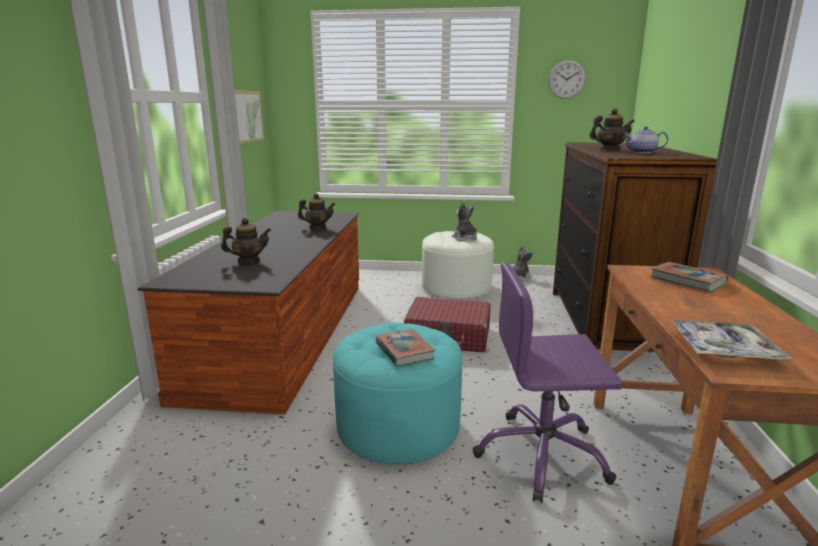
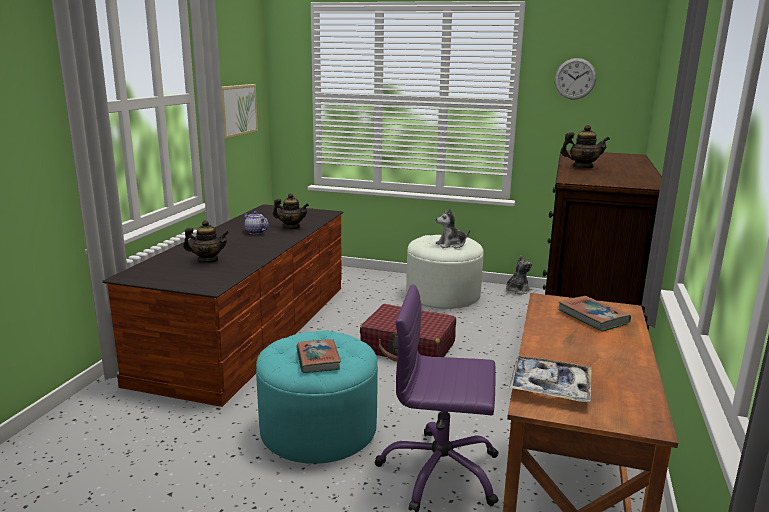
camera: 10 degrees right, 0 degrees up
plush toy [452,202,477,241] -> plush toy turned 90 degrees counterclockwise [436,208,471,248]
teapot [623,126,668,153] -> teapot moved to [243,211,269,234]

